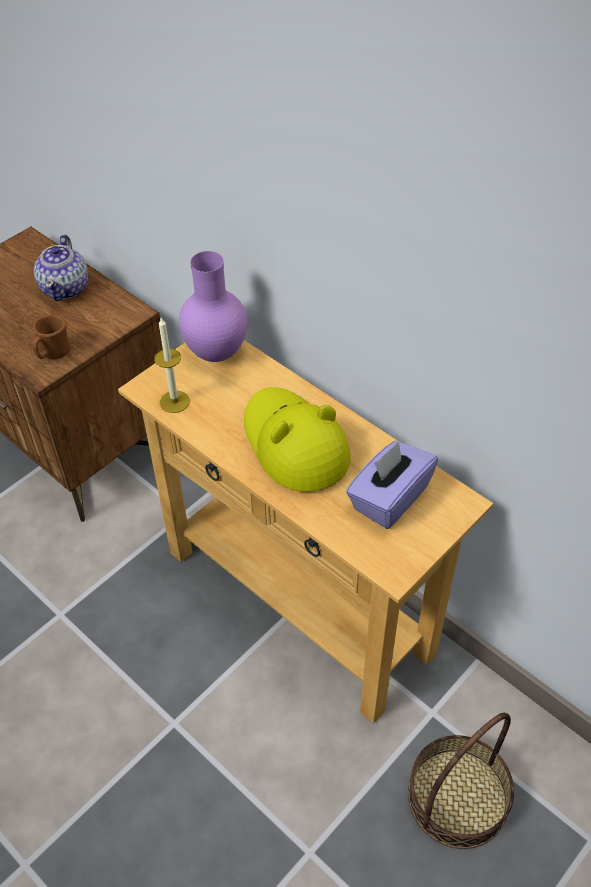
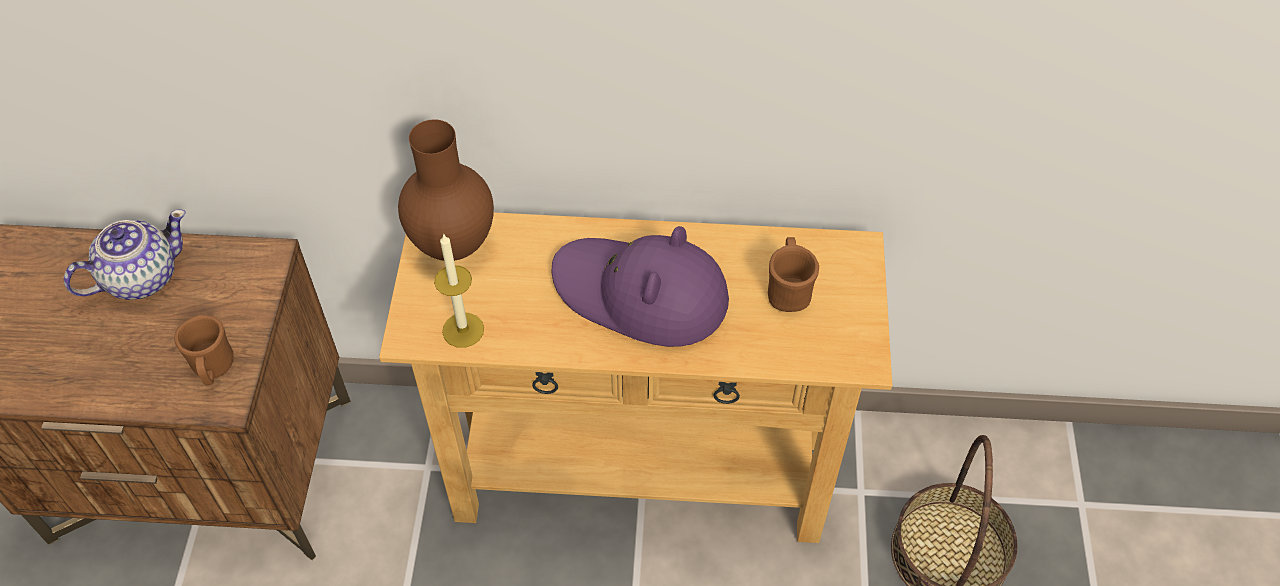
camera: 40 degrees left, 5 degrees up
teapot [34,235,88,301] -> teapot turned 90 degrees counterclockwise [64,209,186,300]
purple vase [179,251,247,362] -> brown vase [398,119,494,261]
yellow hat [244,387,351,492] -> purple hat [551,226,729,347]
purple tissue box [346,441,438,529] -> brown mug [768,237,819,312]

